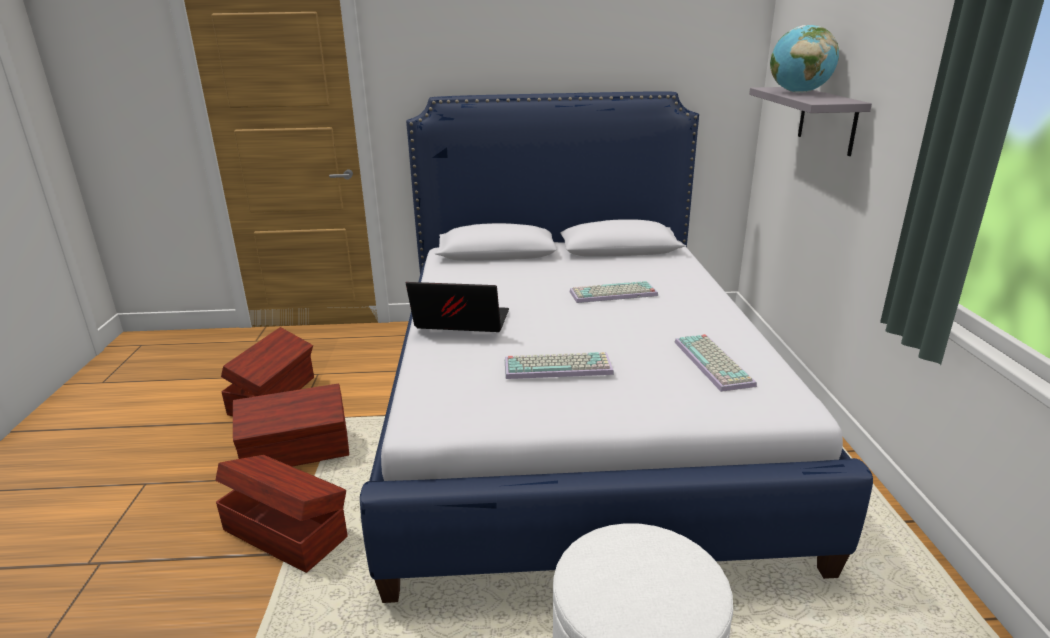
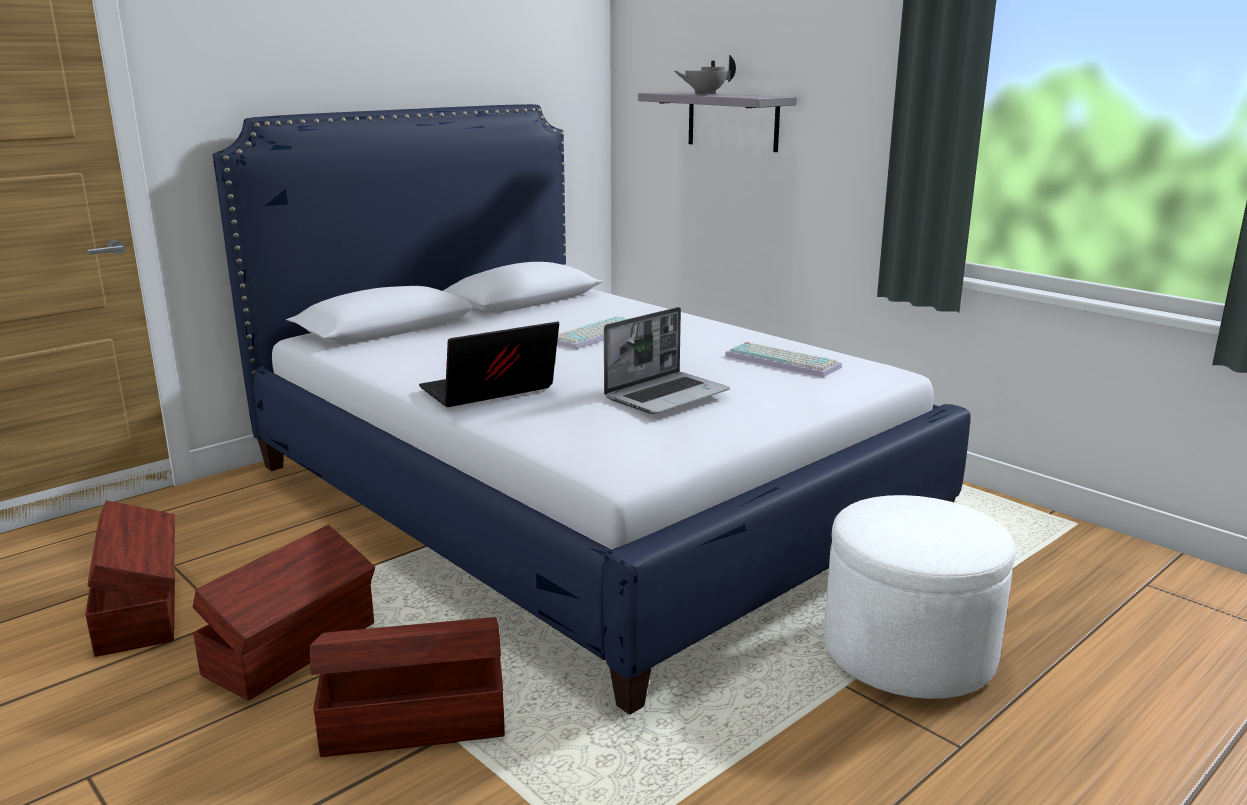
camera: 40 degrees left, 5 degrees down
keyboard [505,352,614,379] -> laptop [604,307,730,414]
globe [770,25,839,93] -> grey teapot [674,55,736,94]

